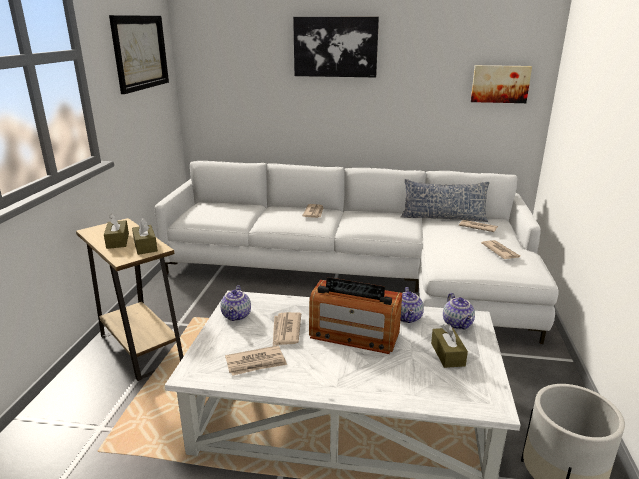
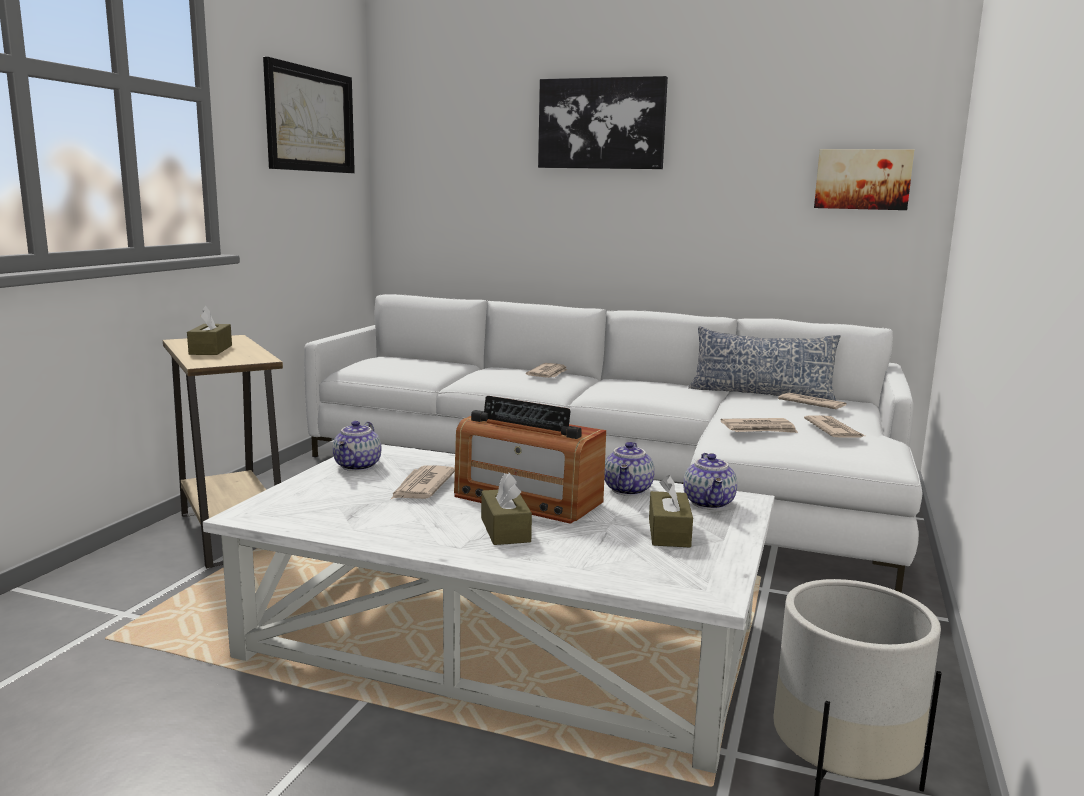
camera: 10 degrees right, 10 degrees down
brown tissue box [132,218,158,255] -> brown tissue box moved to [481,473,532,545]
newspaper [225,345,287,376] -> newspaper moved to [721,418,798,433]

